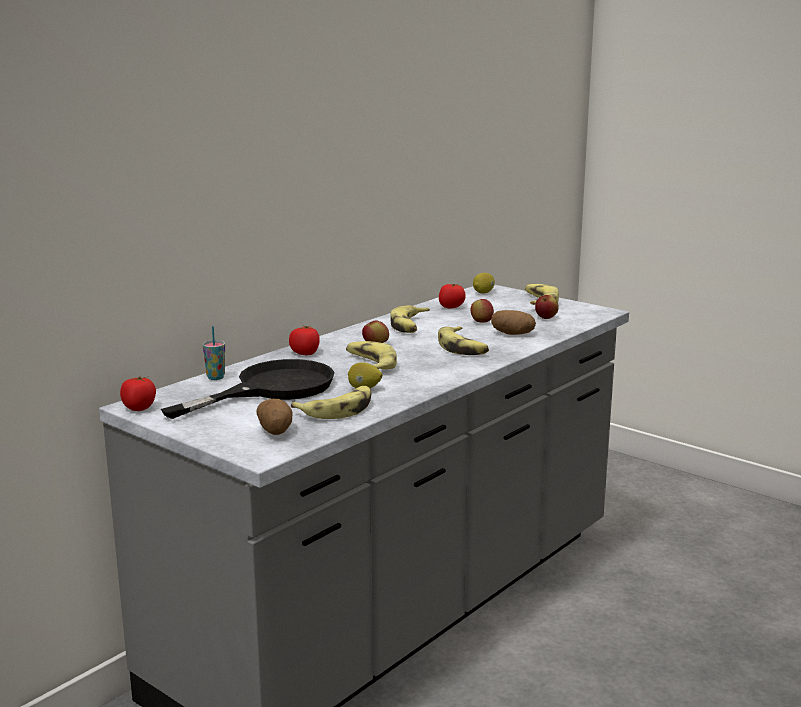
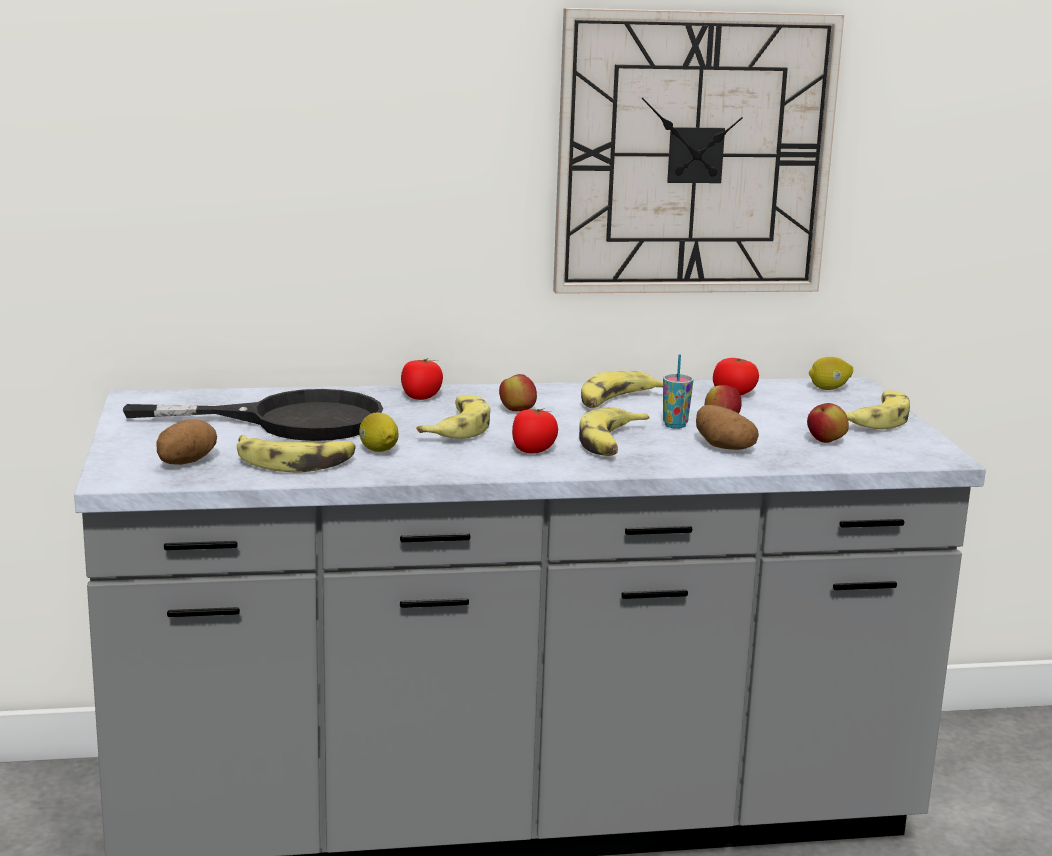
camera: 40 degrees right, 0 degrees up
tomato [120,376,156,411] -> tomato moved to [512,408,558,453]
cup [203,326,225,380] -> cup moved to [663,354,693,429]
none -> wall clock [553,8,844,294]

